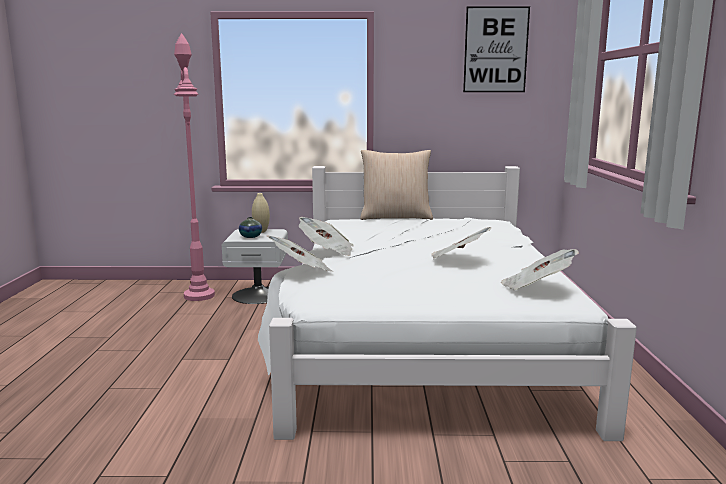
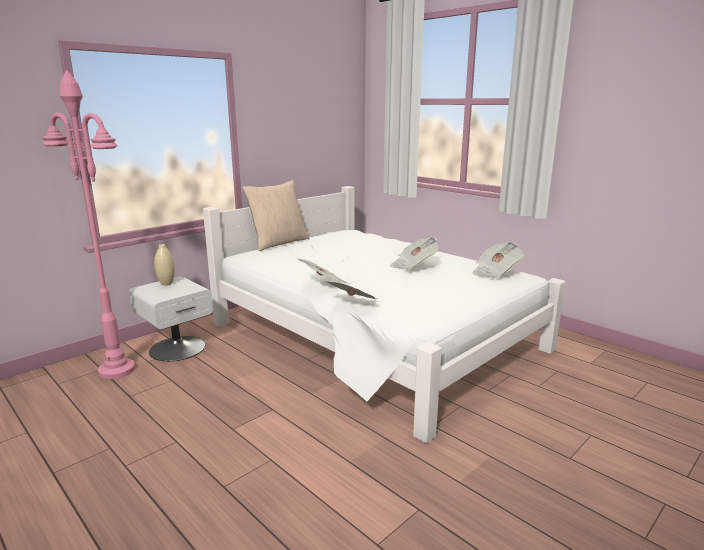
camera: 45 degrees left, 5 degrees up
vase [239,217,262,238] -> none
picture [463,6,530,92] -> none

